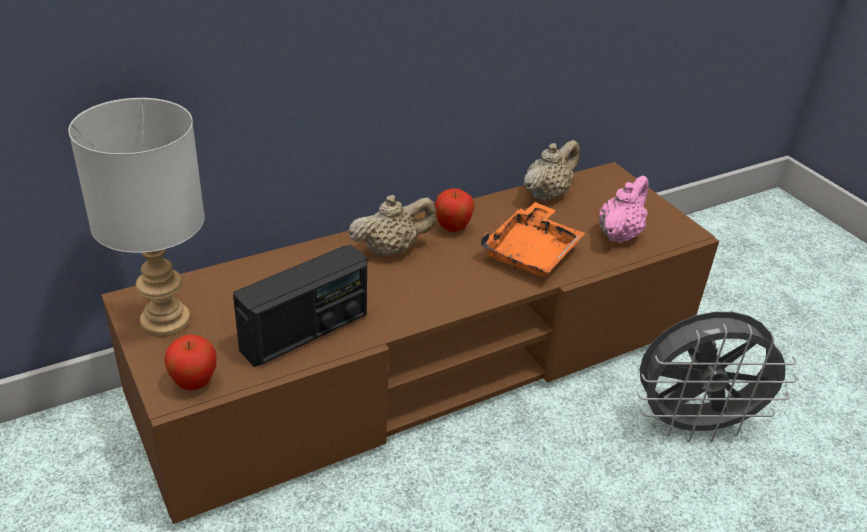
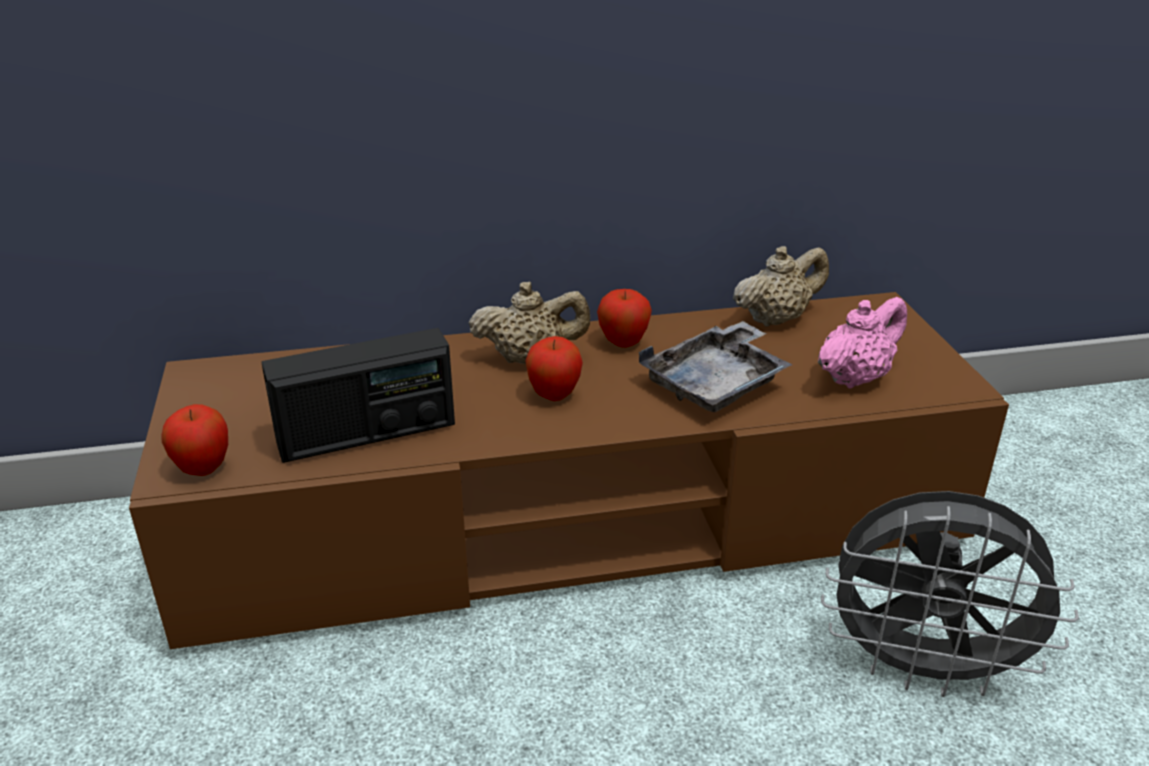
camera: 20 degrees right, 5 degrees down
grey table lamp [68,98,205,337] -> none
orange tray [481,202,585,277] -> grey tray [639,321,793,412]
none -> apple [525,336,583,401]

